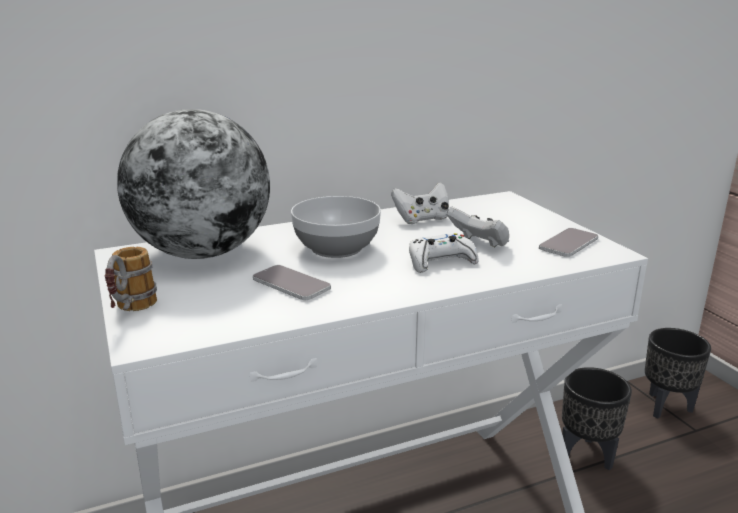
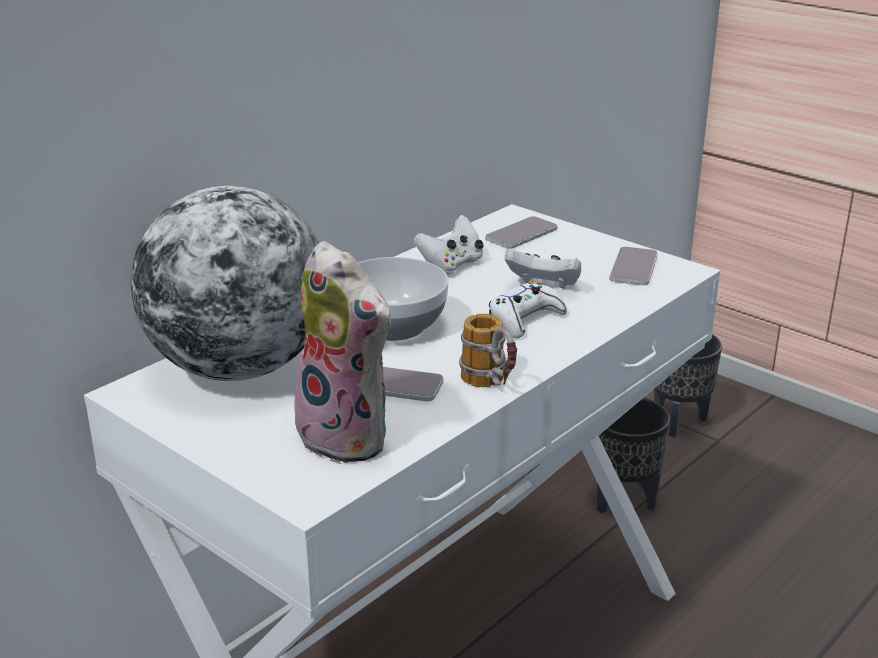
camera: 25 degrees left, 5 degrees up
mug [105,247,157,311] -> mug moved to [459,314,517,387]
none -> plush toy [288,241,393,464]
none -> phone [485,216,558,249]

